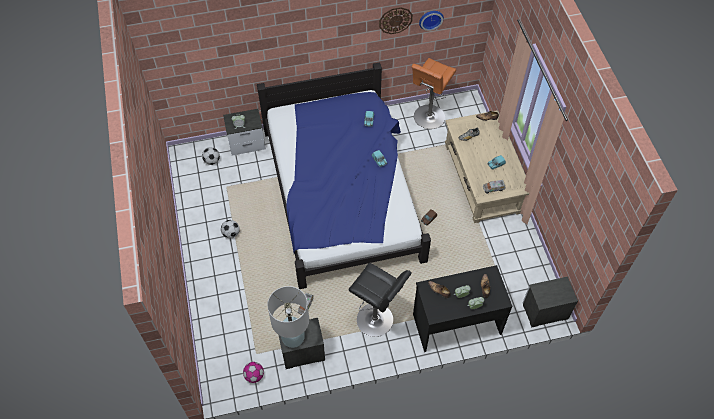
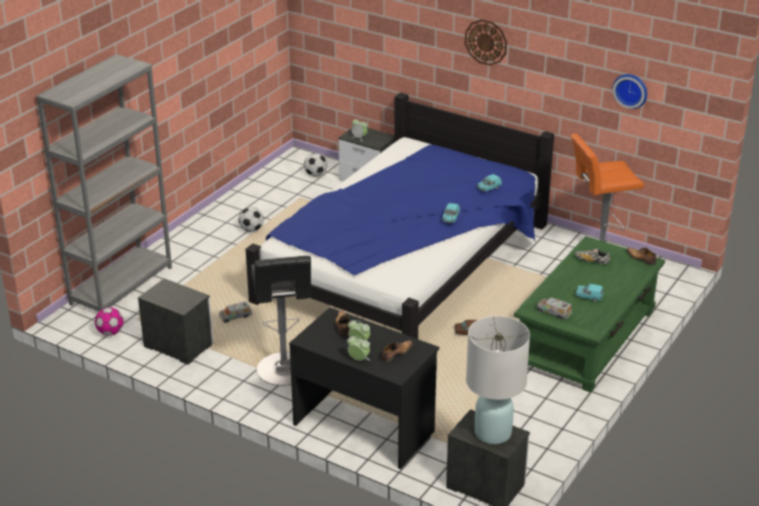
camera: 45 degrees right, 25 degrees down
white table lamp [267,286,309,348] -> white table lamp moved to [466,316,530,444]
wall clock [379,7,413,34] -> wall clock moved to [465,19,507,66]
beige coffee table [445,110,529,223] -> green coffee table [514,236,665,393]
none -> grey bookcase [36,54,172,312]

